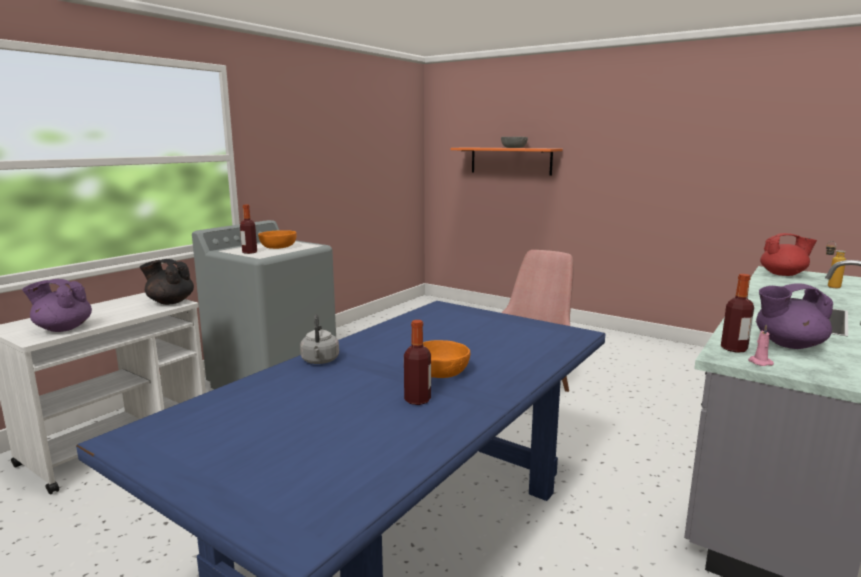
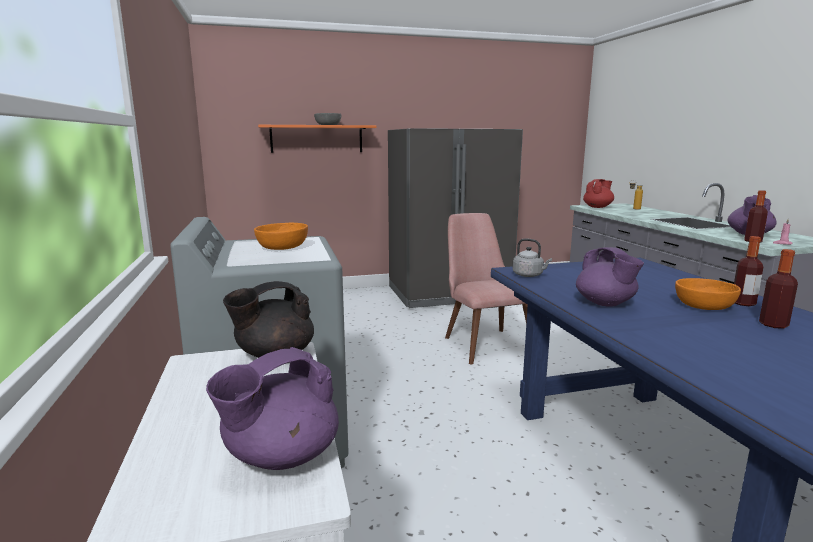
camera: 50 degrees left, 0 degrees up
bottle [240,204,257,254] -> bottle moved to [734,236,763,306]
grey kettle [300,314,339,364] -> grey kettle moved to [512,238,552,277]
none -> grey fridge [388,128,523,308]
none -> purple teapot [576,247,644,307]

